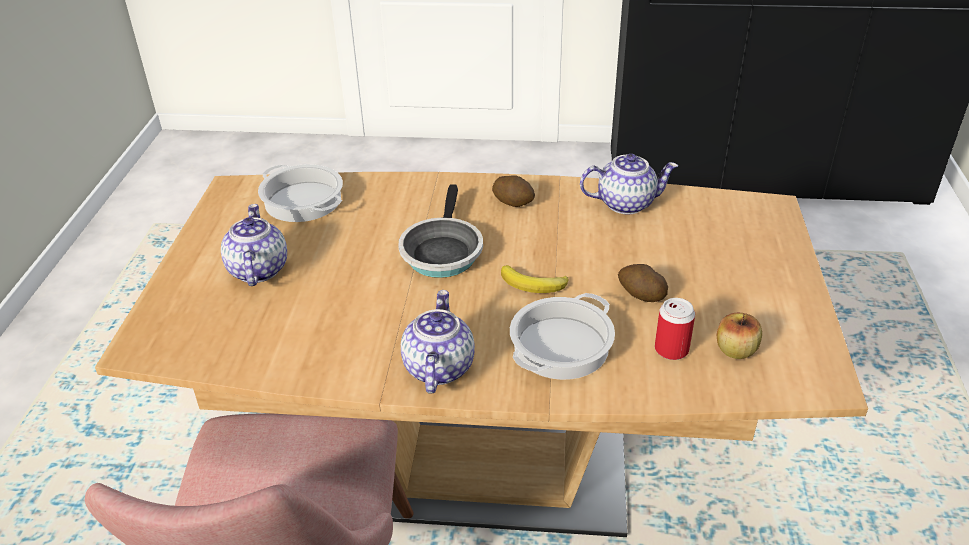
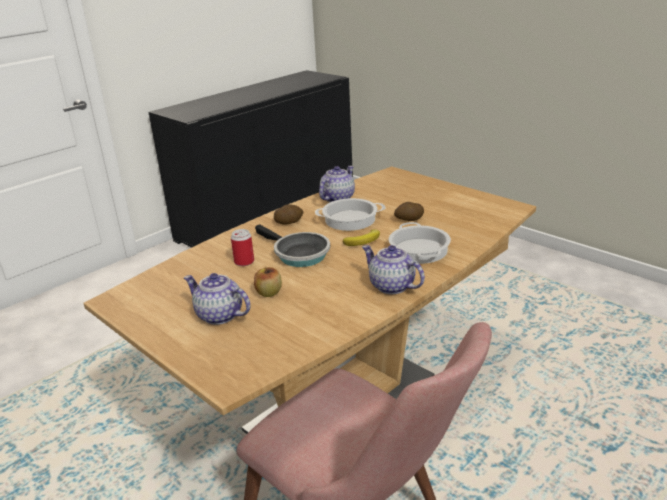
camera: 50 degrees left, 10 degrees down
cooking pot [258,164,343,222] -> cooking pot moved to [315,198,385,231]
can [655,298,695,360] -> can moved to [231,229,254,266]
apple [717,312,762,359] -> apple moved to [254,267,282,297]

